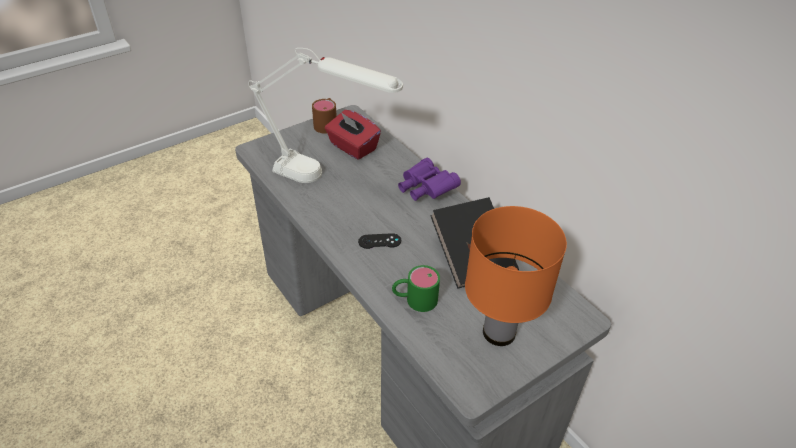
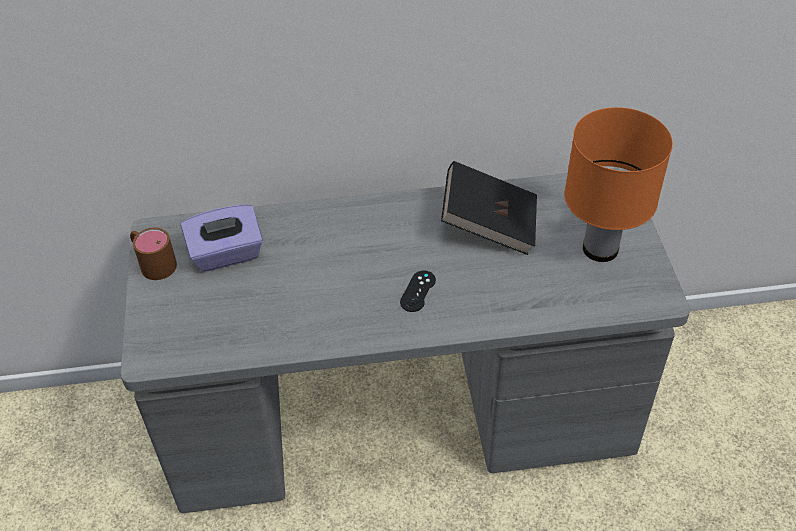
camera: 60 degrees left, 5 degrees up
white table lamp [248,48,403,183] -> none
red tissue box [325,110,381,160] -> purple tissue box [181,205,263,272]
green mug [392,265,440,312] -> none
purple binoculars [398,158,461,201] -> none

